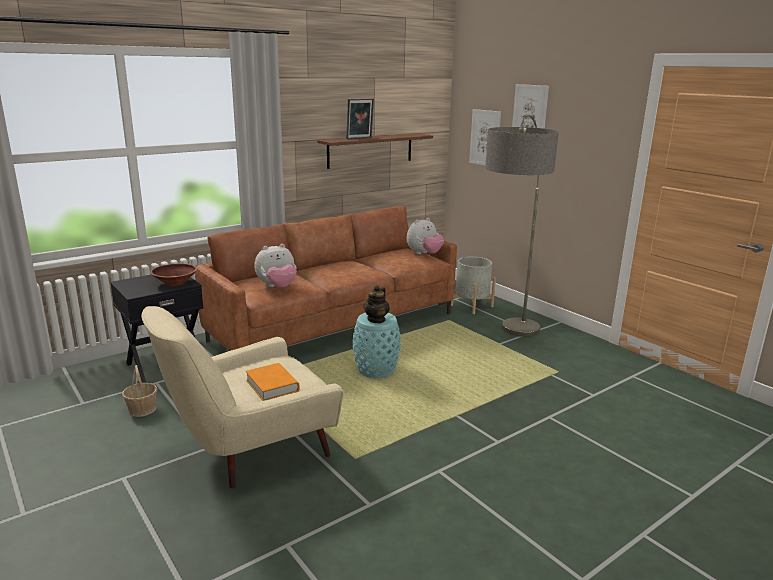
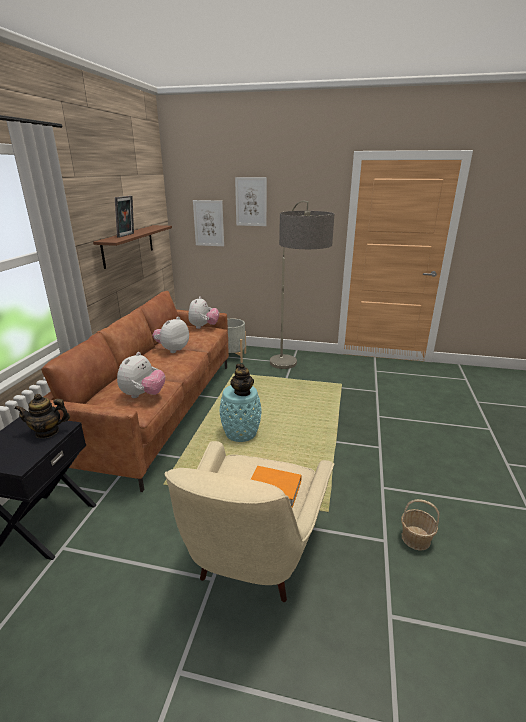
camera: 40 degrees left, 5 degrees up
basket [122,365,157,417] -> basket moved to [401,499,439,551]
brown bowl [150,264,197,286] -> teapot [14,394,70,439]
none -> plush toy [153,317,189,353]

